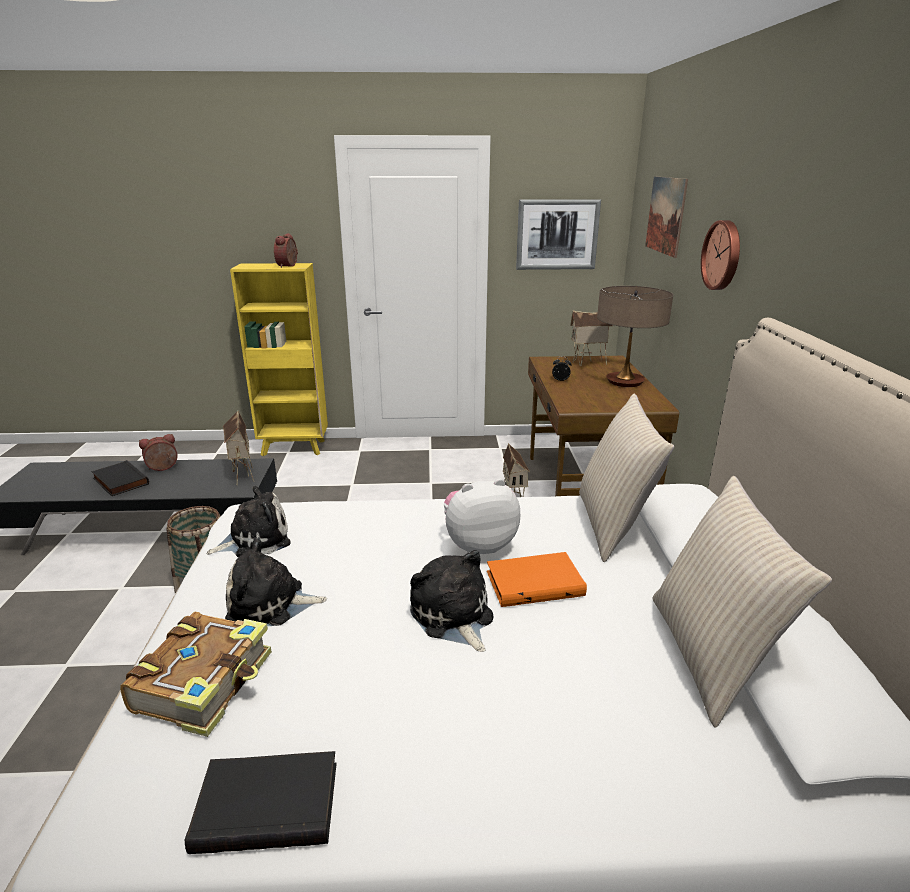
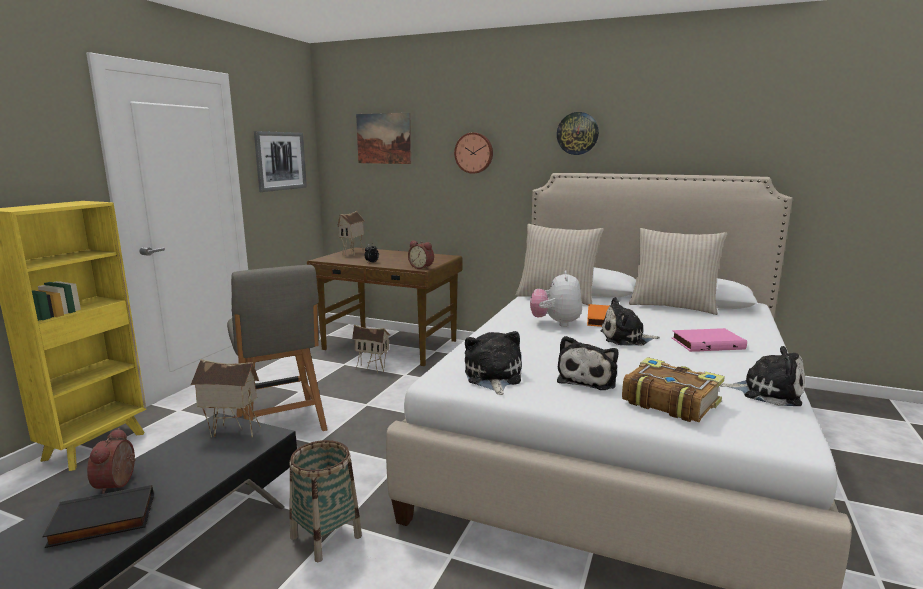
camera: 65 degrees left, 10 degrees down
black book [185,751,337,854] -> plush toy [720,346,805,406]
alarm clock [274,233,298,268] -> alarm clock moved to [408,240,434,269]
table lamp [597,286,673,387] -> none
none -> grey chair [227,265,328,431]
none -> wall clock [557,112,599,155]
none -> pink book [671,328,747,352]

